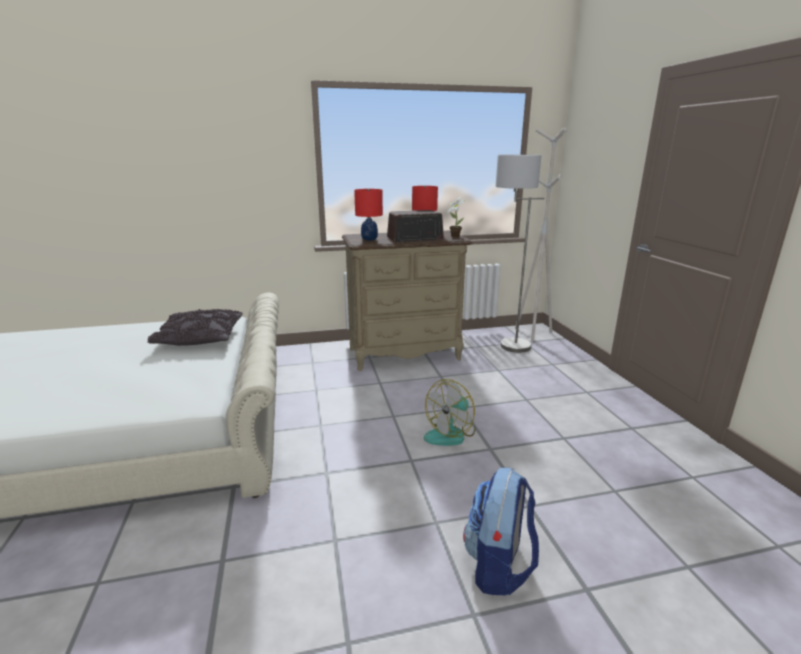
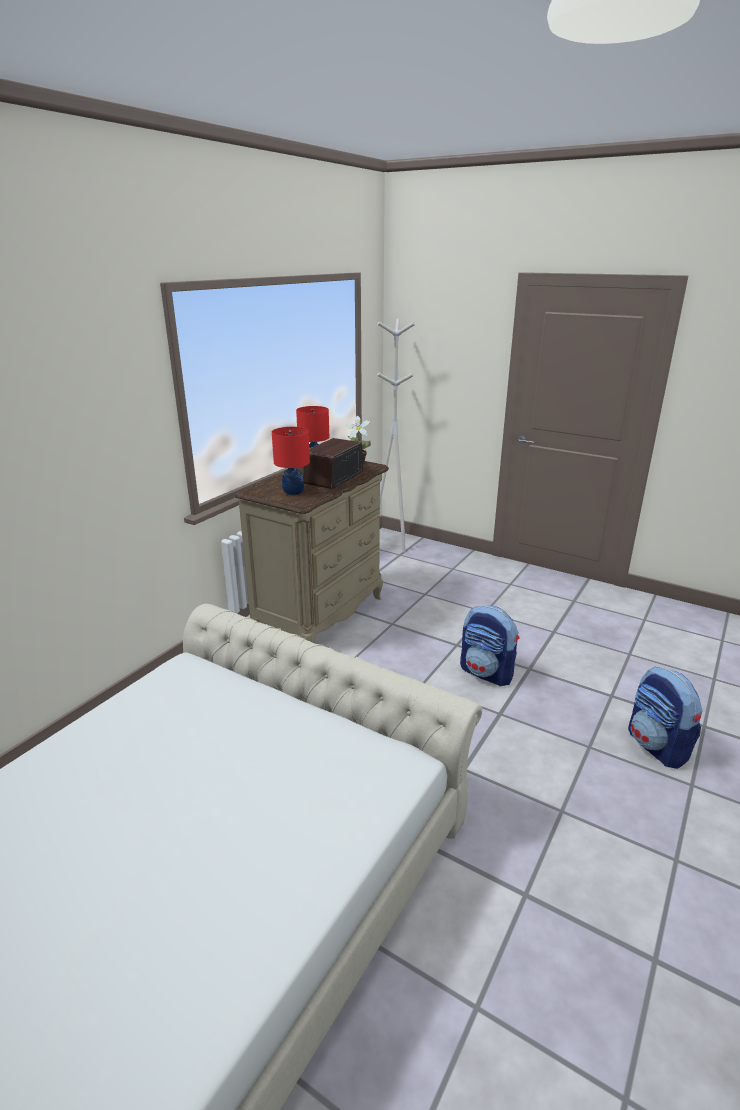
camera: 45 degrees left, 5 degrees up
black pillow [147,309,243,346] -> none
fan [424,379,476,446] -> backpack [460,606,519,686]
grey floor lamp [496,155,545,353] -> none

